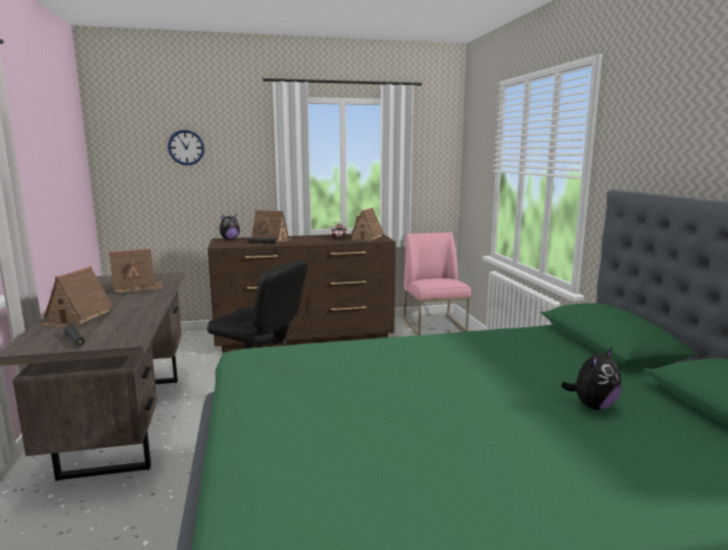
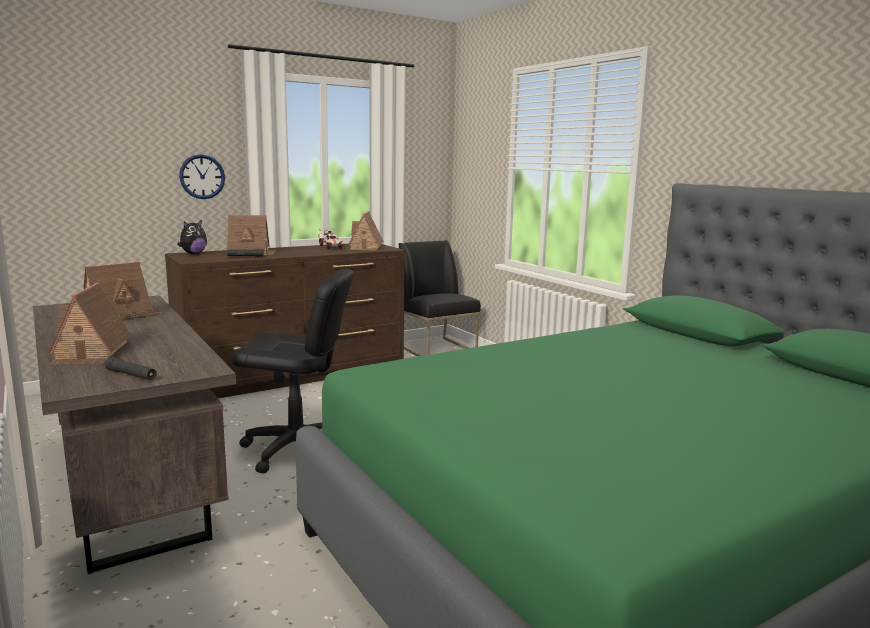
camera: 20 degrees left, 0 degrees up
wall clock [168,130,204,166] -> wall clock moved to [179,154,225,199]
pink chair [403,232,471,335] -> black chair [399,240,481,356]
plush toy [561,347,621,410] -> none

